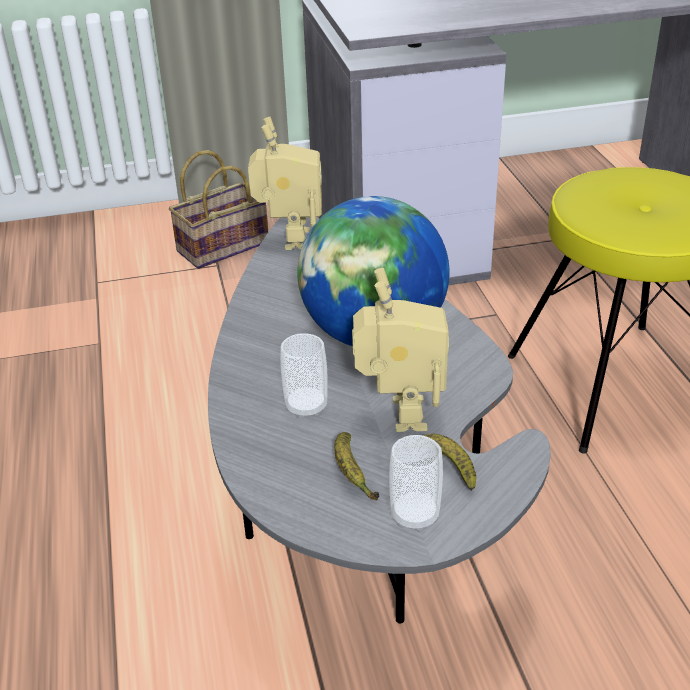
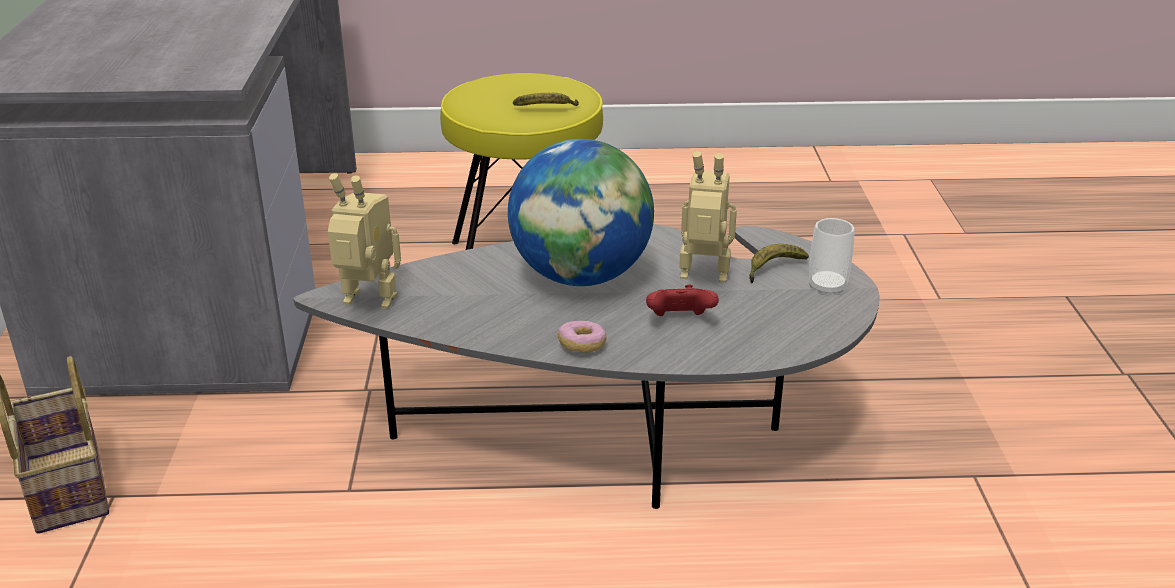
camera: 80 degrees left, 5 degrees down
cup [280,333,328,419] -> red game controller [646,284,719,316]
banana [334,432,379,501] -> banana moved to [513,93,579,106]
none -> donut [558,321,607,353]

